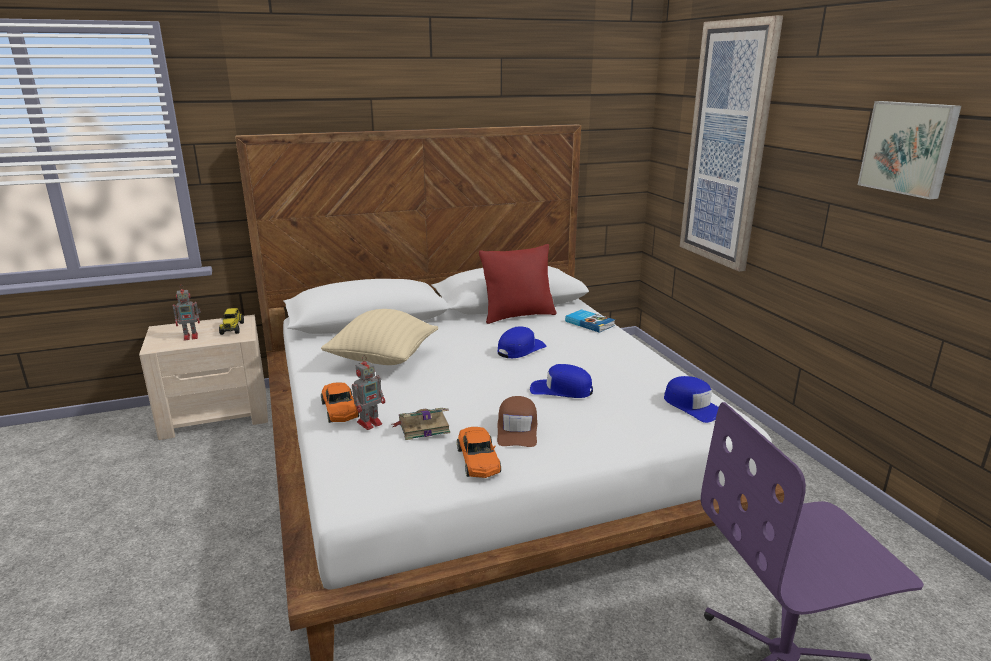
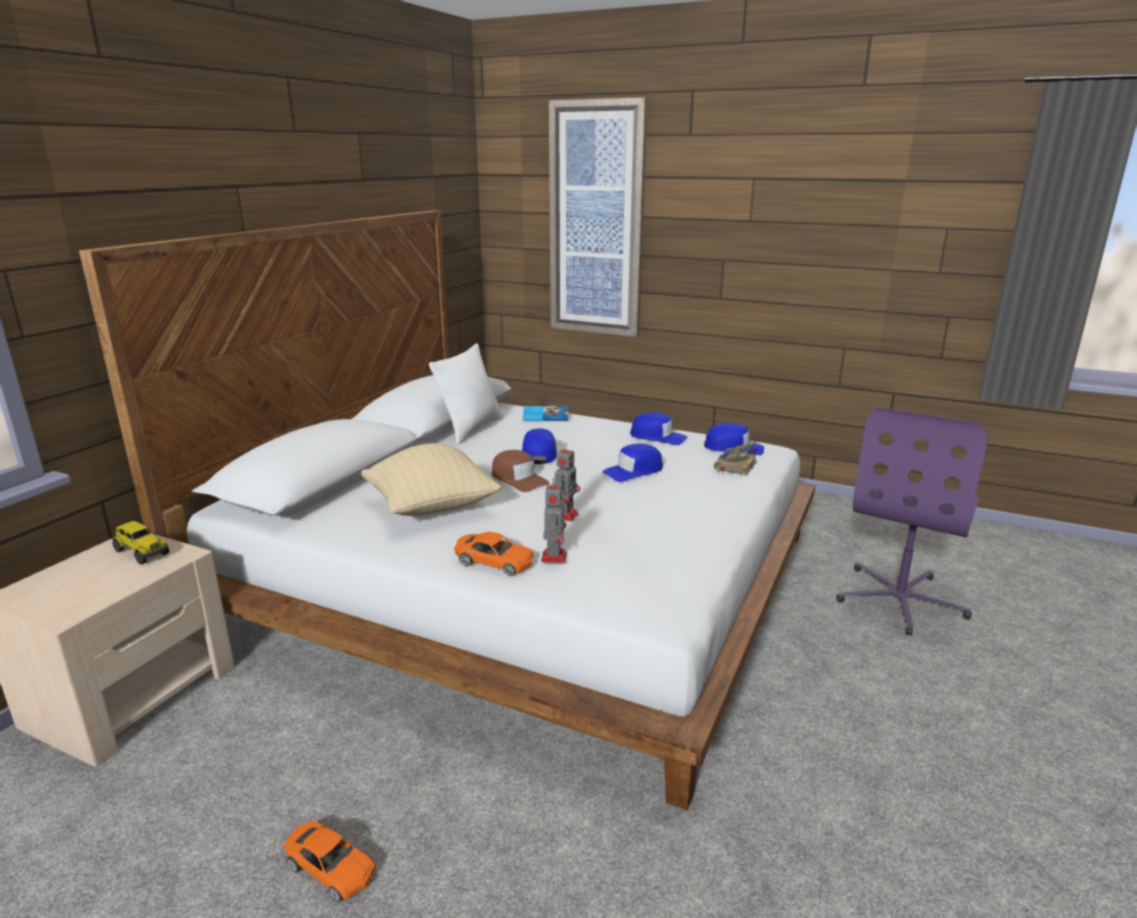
camera: 45 degrees left, 0 degrees up
toy robot [173,285,201,341] -> toy robot moved to [555,445,580,521]
book [392,408,450,440] -> book moved to [714,441,757,476]
orange toy car [457,427,501,478] -> orange toy car moved to [283,821,375,902]
red pillow [479,244,557,324] -> white pillow [429,343,503,444]
brown cap [497,396,537,447] -> brown cap moved to [492,450,549,492]
picture [858,101,961,199] -> none
none -> blue cap [630,412,687,445]

